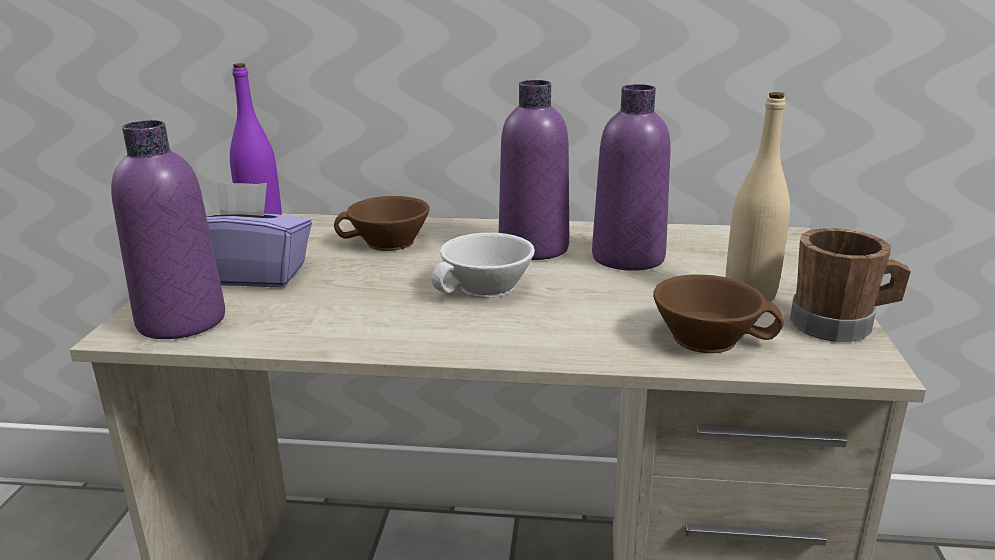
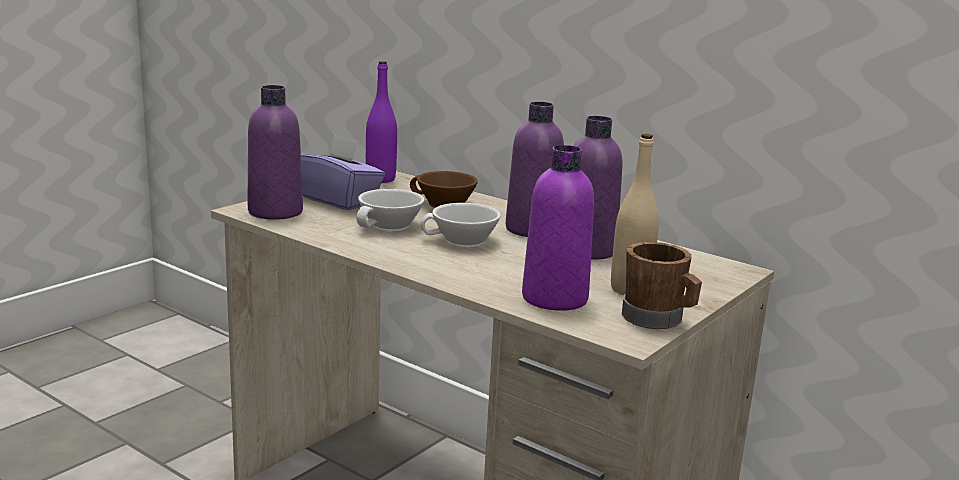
camera: 30 degrees right, 5 degrees down
brown cup [653,274,784,353] -> purple bottle [522,145,594,311]
none -> white cup [356,189,424,231]

